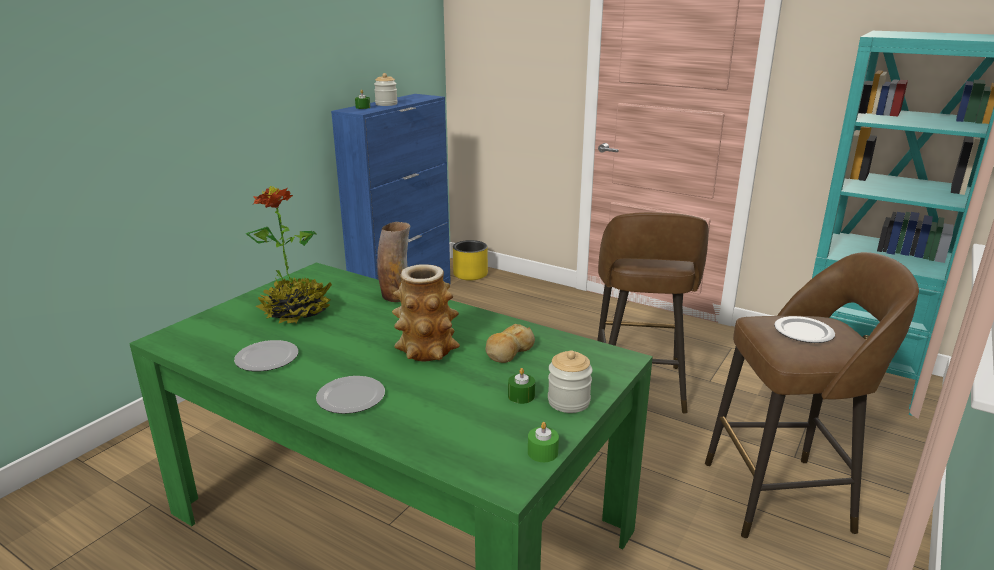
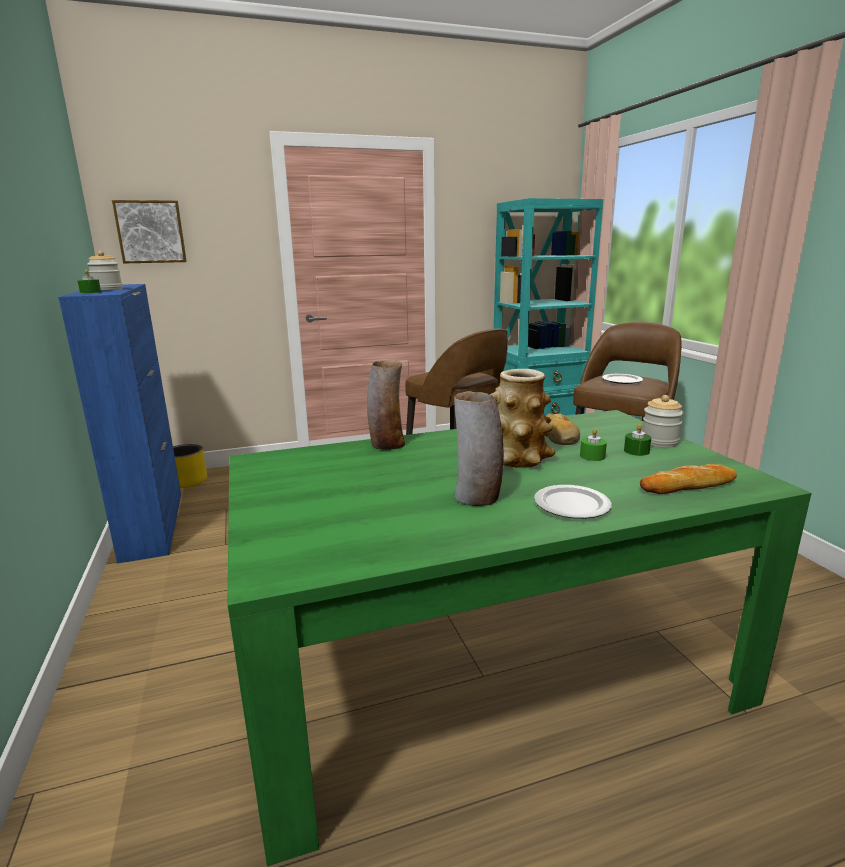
camera: 50 degrees left, 5 degrees down
plate [234,340,298,371] -> none
potted plant [246,186,332,323] -> none
green candle [528,422,559,462] -> green candle moved to [580,429,607,461]
none -> picture [112,200,187,264]
none -> vase [454,391,504,506]
none -> bread [640,464,737,494]

